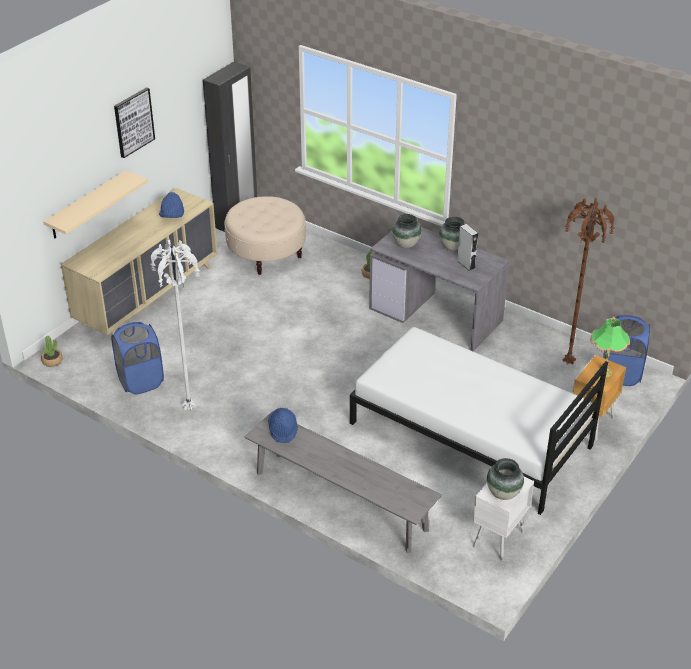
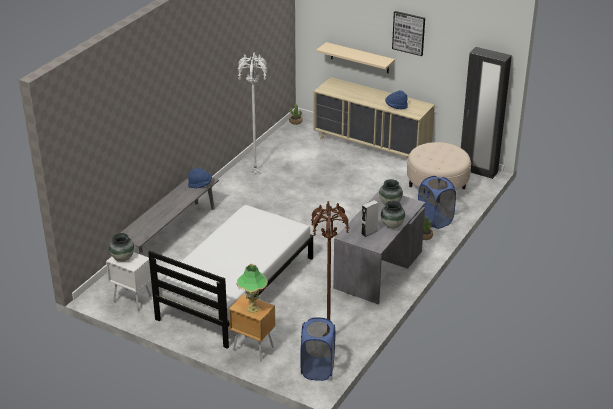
camera: 85 degrees right, 5 degrees down
blue laundry basket [112,322,164,394] -> blue laundry basket moved to [418,176,456,229]

